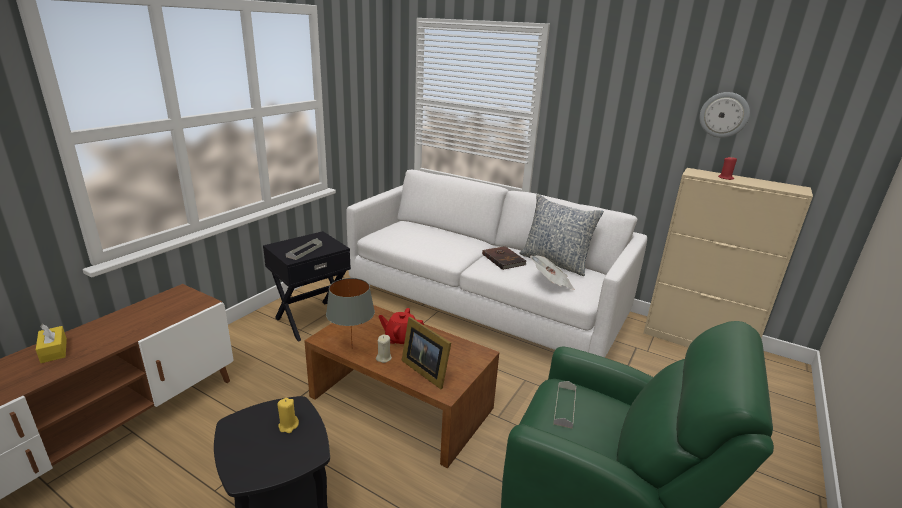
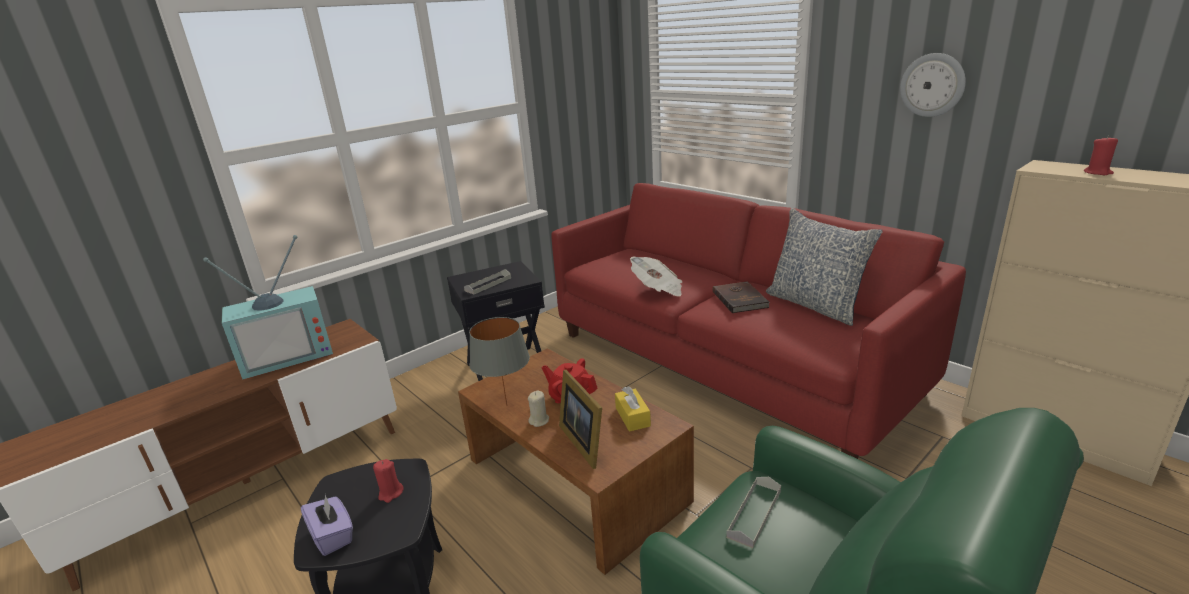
camera: 20 degrees right, 0 degrees up
yellow tissue box [36,324,67,363] -> yellow tissue box moved to [615,386,651,432]
yellow candle [277,398,299,433] -> red candle [373,459,404,503]
white sofa [346,170,647,358] -> red sofa [551,183,966,459]
newspaper [530,255,575,290] -> newspaper moved to [630,256,683,297]
wall clock [699,92,750,138] -> wall clock moved to [900,53,966,117]
none -> television [203,235,333,380]
none -> purple tissue box [301,494,353,556]

